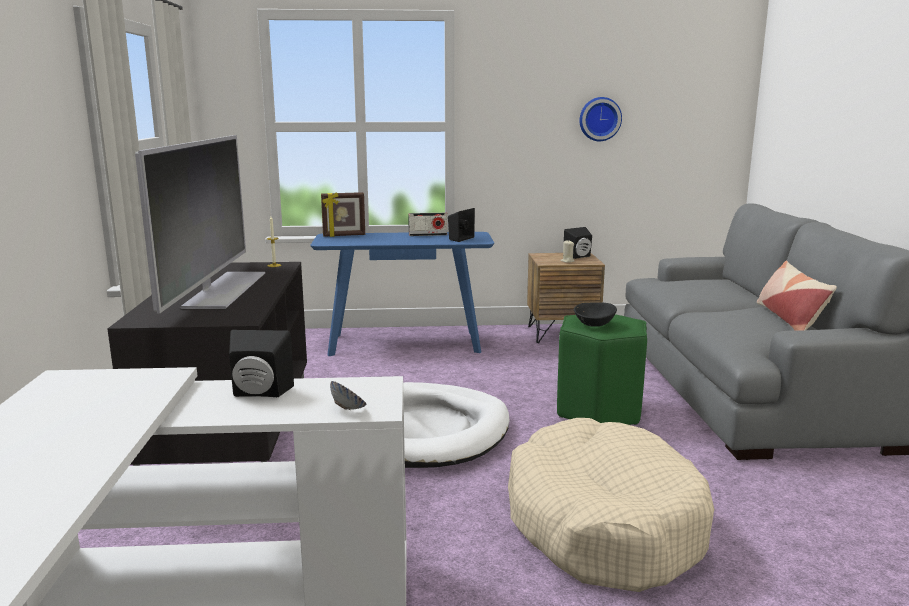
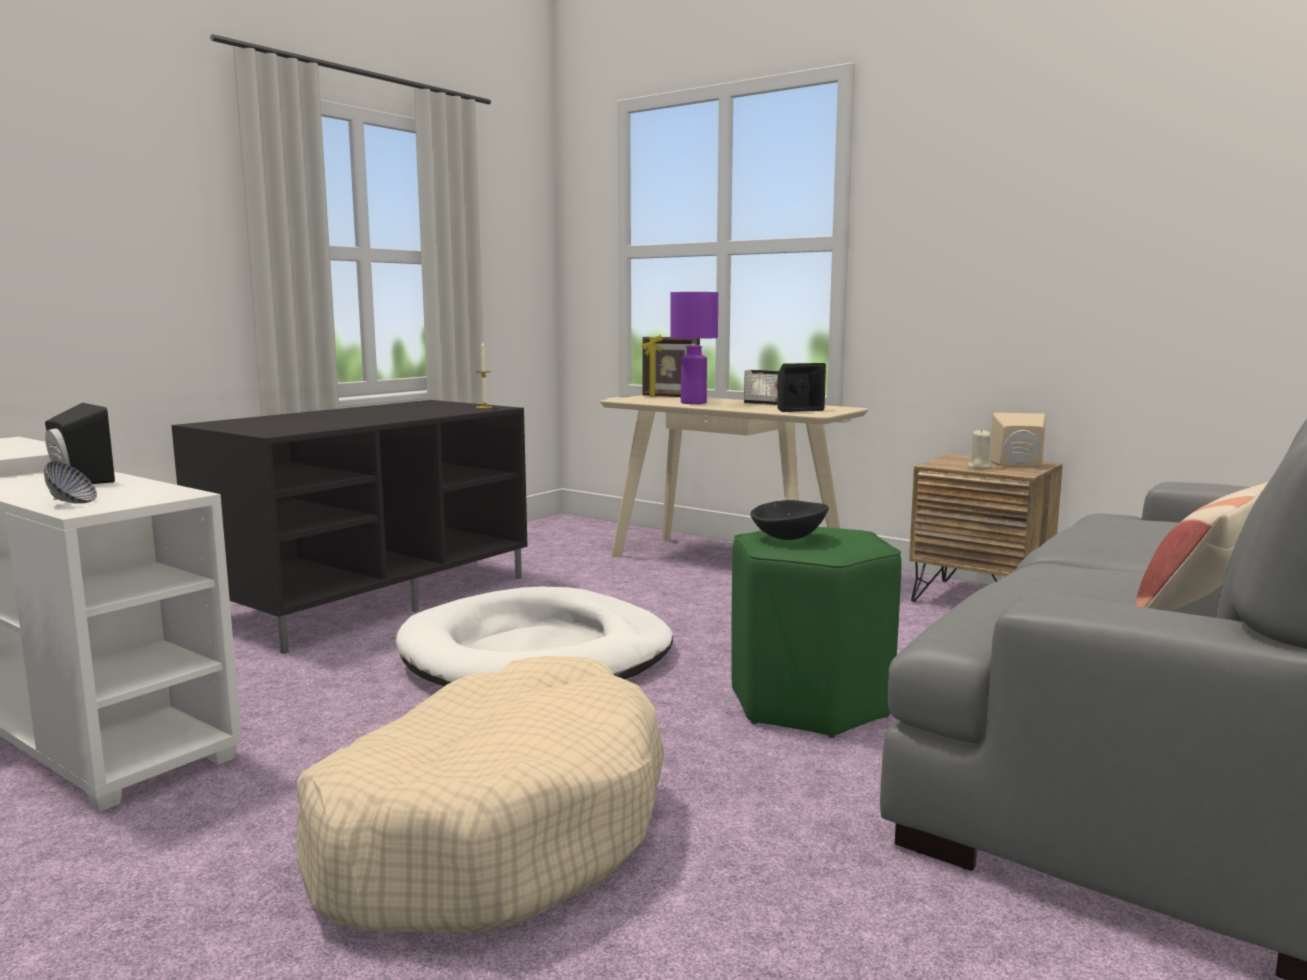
camera: 40 degrees right, 5 degrees down
television [135,135,265,314] -> none
blue console table [311,232,494,356] -> beige console table [600,395,868,558]
black speaker [564,227,592,259] -> beige speaker [990,413,1046,467]
wall clock [579,97,622,141] -> none
none -> purple table lamp [670,292,718,404]

